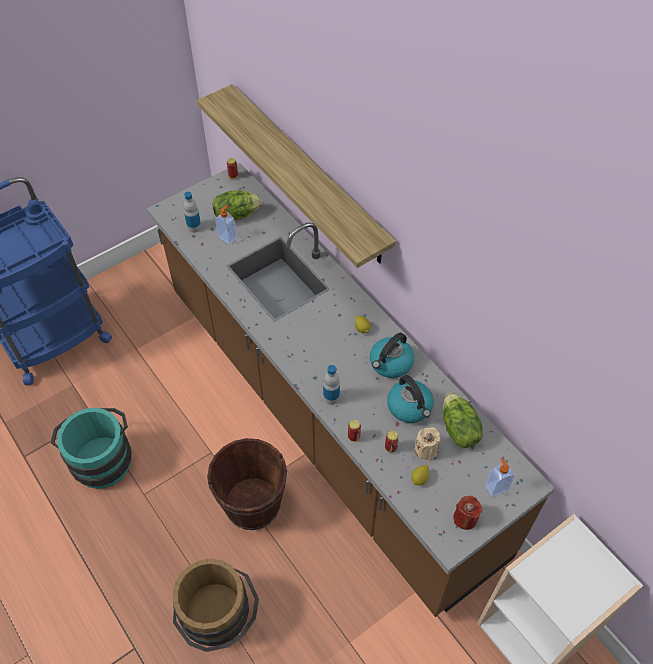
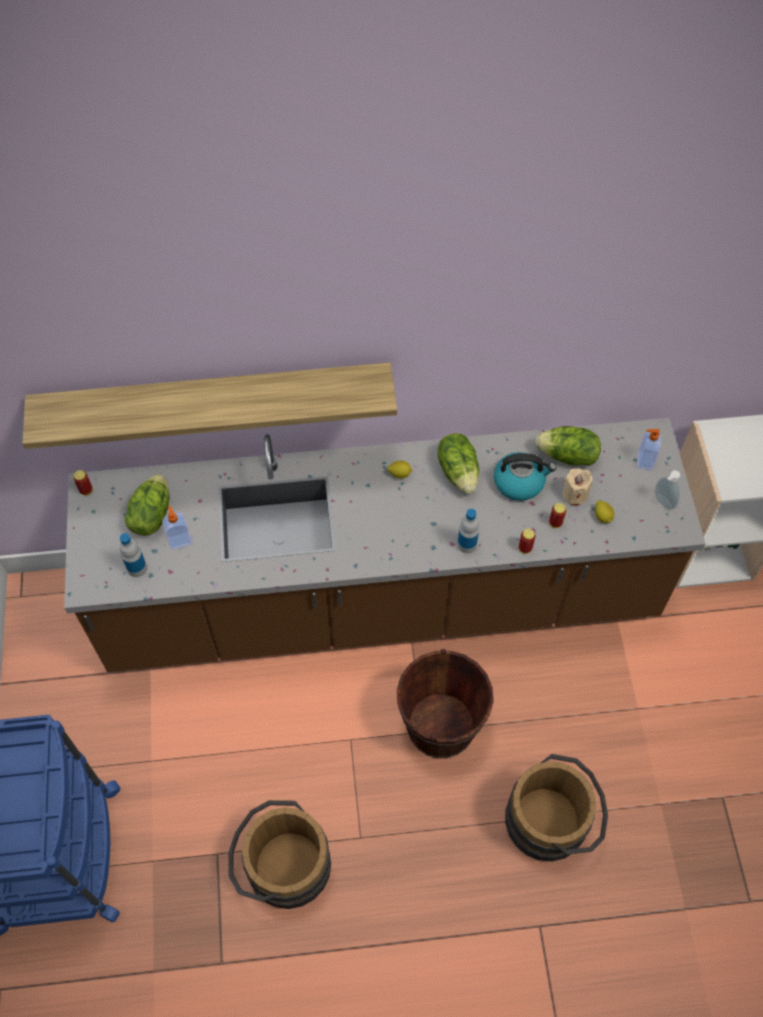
camera: 60 degrees left, 5 degrees up
turquoise bucket [51,408,132,489] -> brown bucket [228,800,331,909]
kettle [370,333,414,378] -> lettuce [438,433,479,494]
red candle [453,496,482,530] -> soap dispenser [655,470,680,509]

